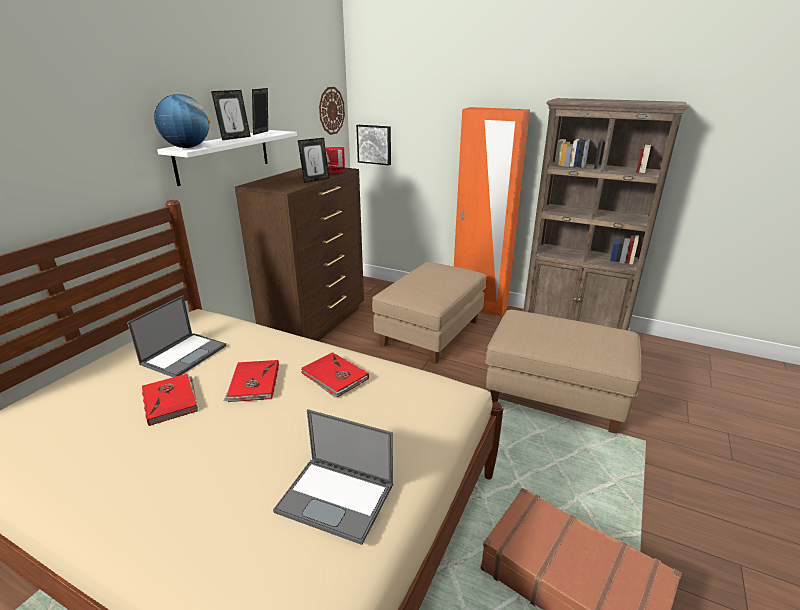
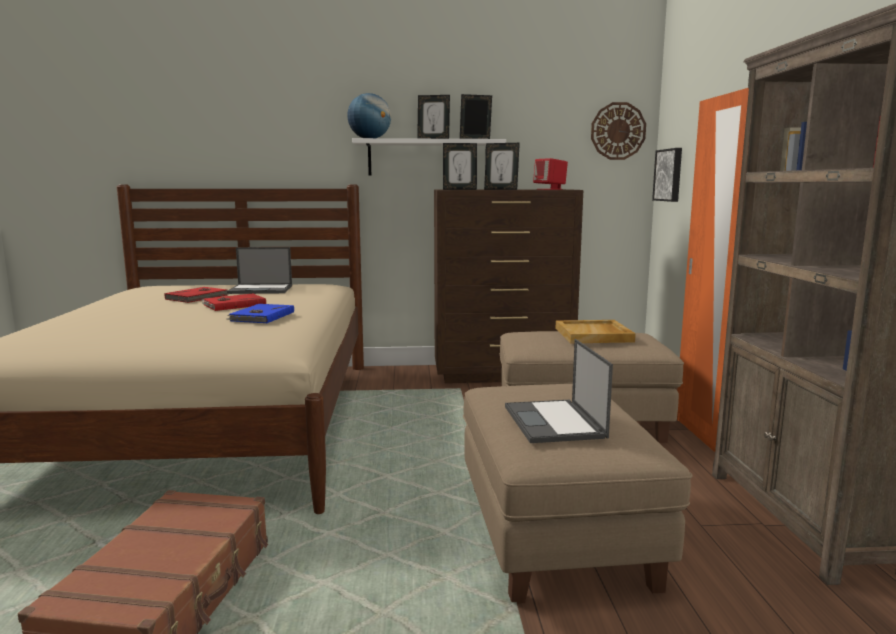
camera: 60 degrees right, 15 degrees down
laptop [273,409,393,545] -> laptop moved to [505,339,613,443]
red book [301,352,369,397] -> blue book [227,304,294,323]
none -> picture frame [443,143,477,190]
none -> beige tray [556,320,636,343]

